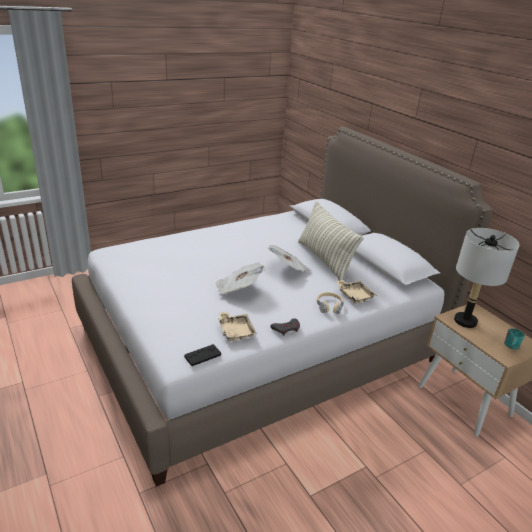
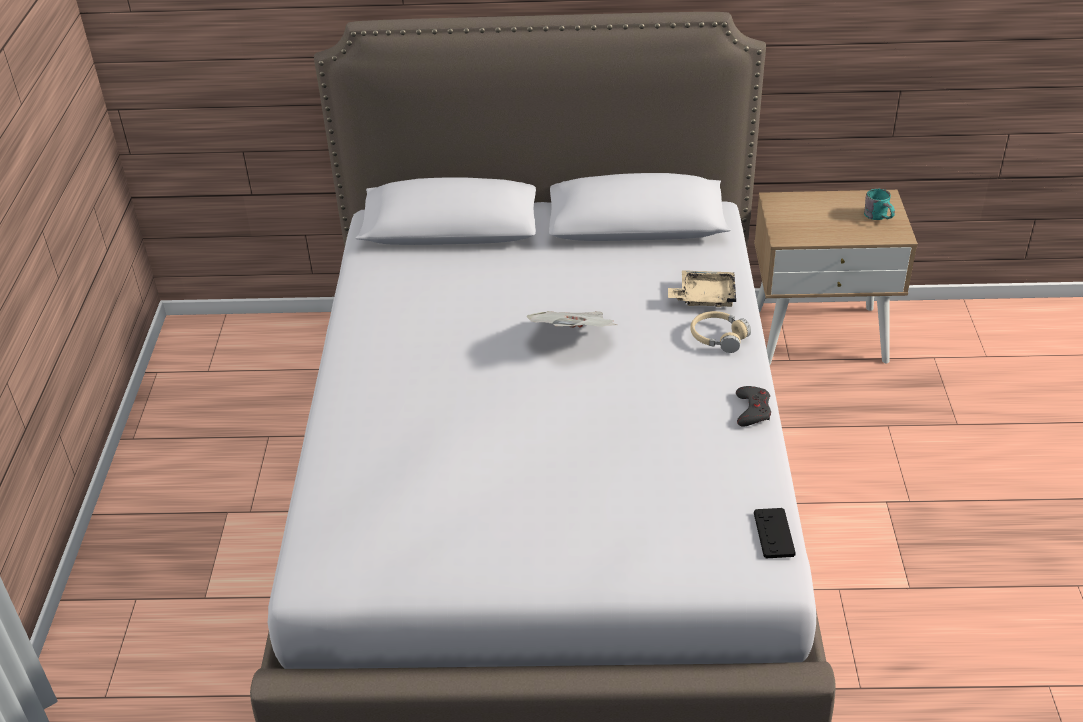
camera: 55 degrees left, 10 degrees up
newspaper [216,262,265,295] -> none
beige tray [218,312,257,341] -> none
pillow [298,201,364,281] -> none
grey table lamp [454,228,519,328] -> none

